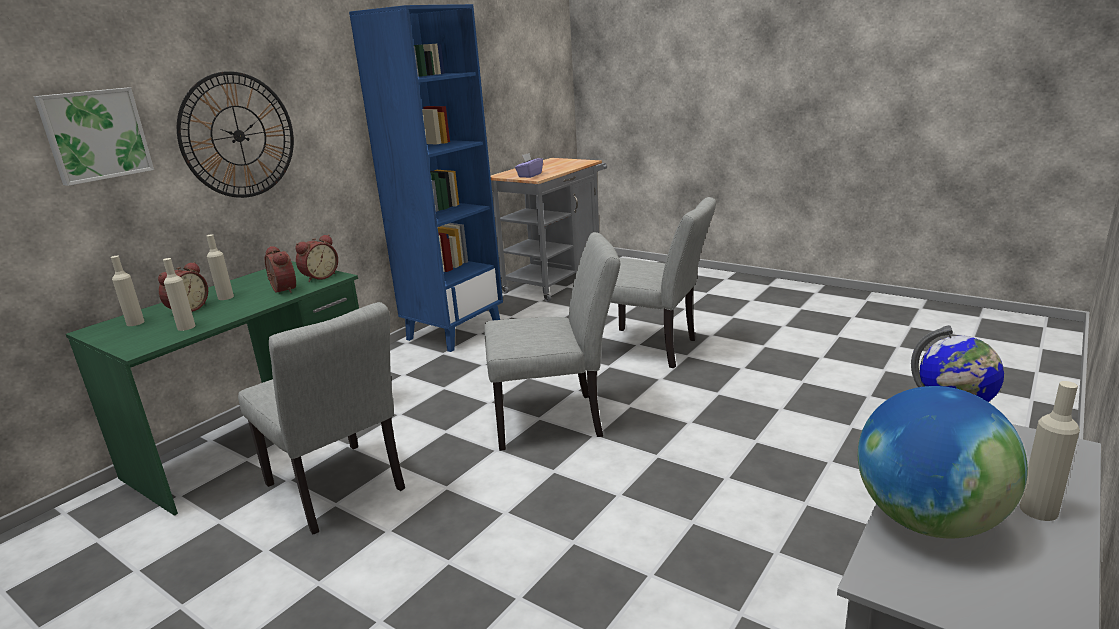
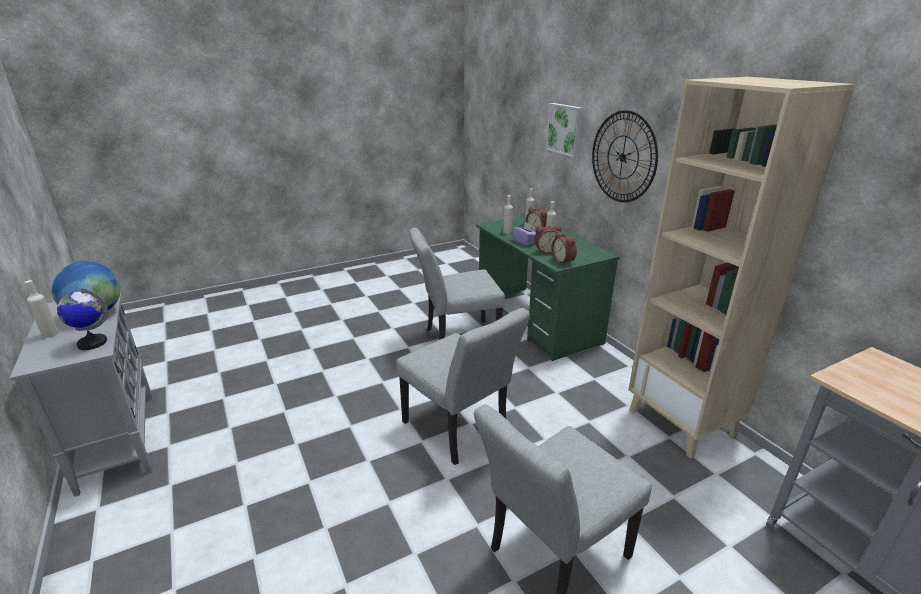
camera: 115 degrees right, 5 degrees up
blue bookcase [349,4,503,352] -> beige bookcase [628,77,855,459]
grey chair [484,232,620,451] -> grey chair turned 60 degrees counterclockwise [396,308,530,465]
purple tissue box [515,153,543,178] -> purple tissue box moved to [512,222,536,246]

